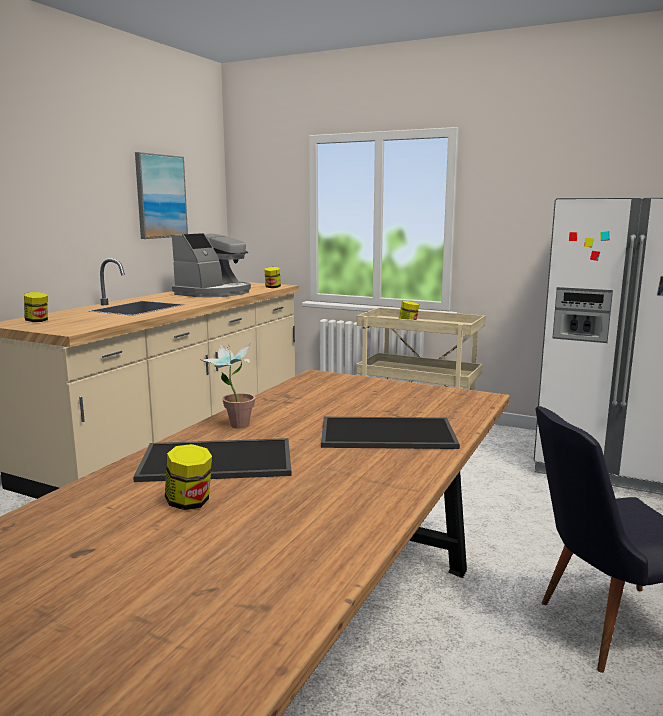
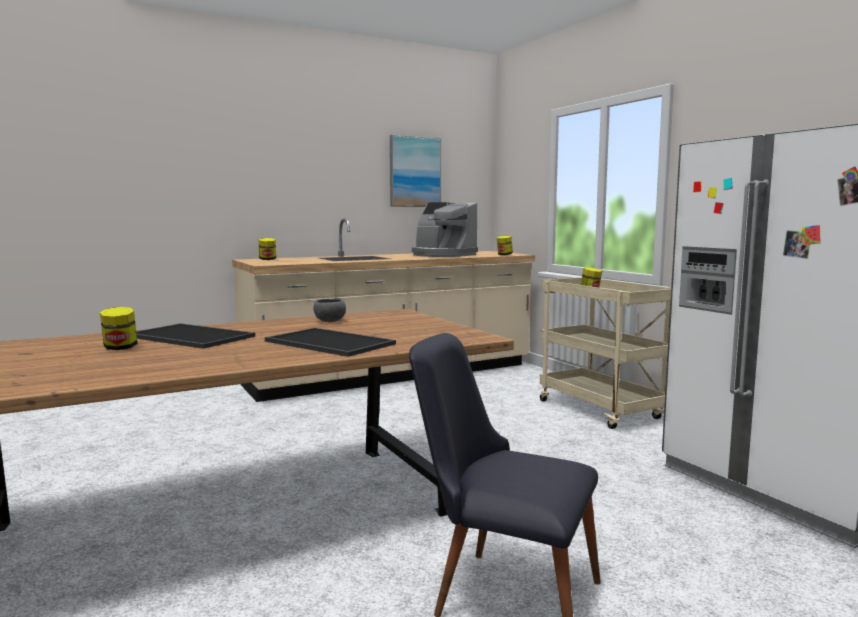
camera: 35 degrees right, 5 degrees down
coffee machine [172,233,251,297] -> coffee machine turned 60 degrees clockwise [412,202,478,257]
potted plant [202,343,256,429] -> none
none -> grey bowl [313,299,346,322]

